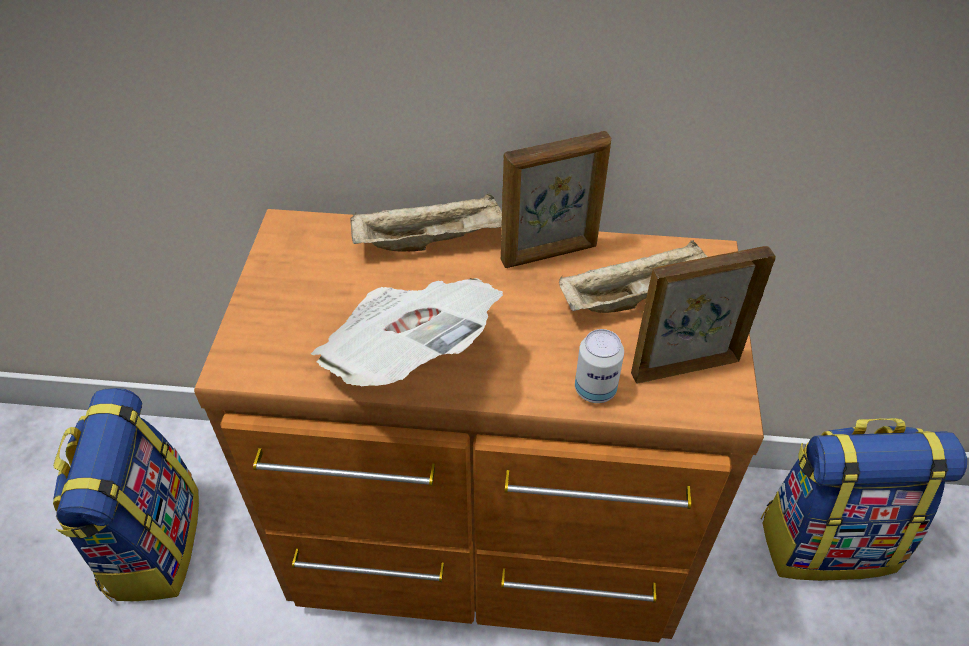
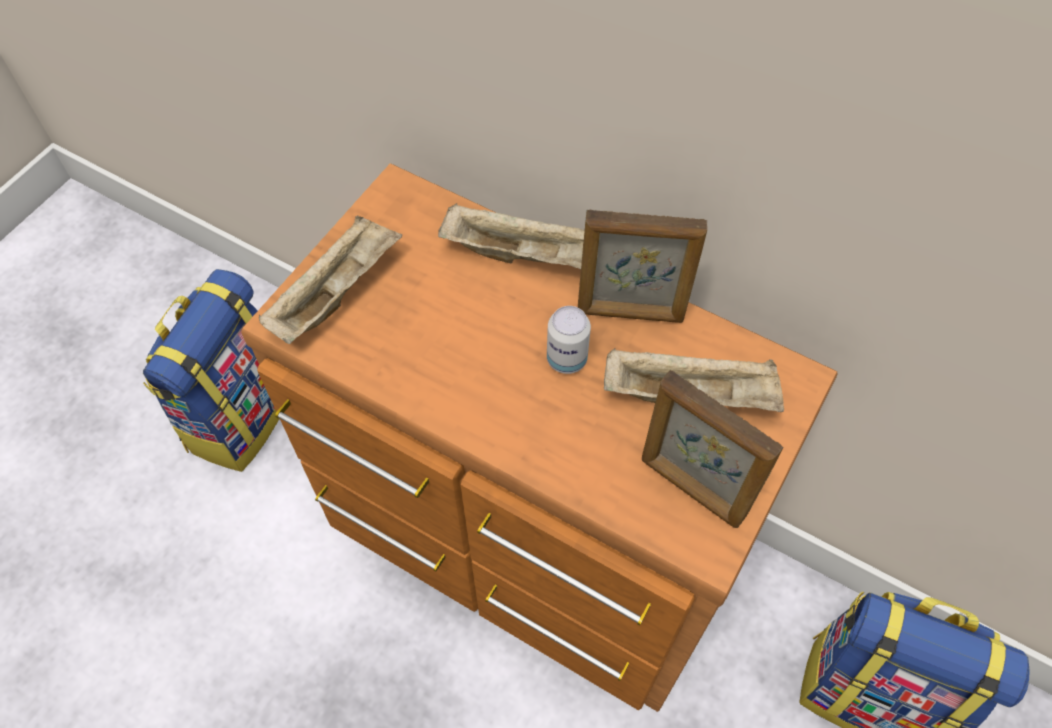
camera: 25 degrees right, 10 degrees up
newspaper [311,278,503,386] -> none
can [575,329,624,403] -> can moved to [547,306,591,374]
picture frame [631,246,776,384] -> picture frame turned 150 degrees counterclockwise [642,370,783,528]
none -> beige tray [259,216,402,344]

